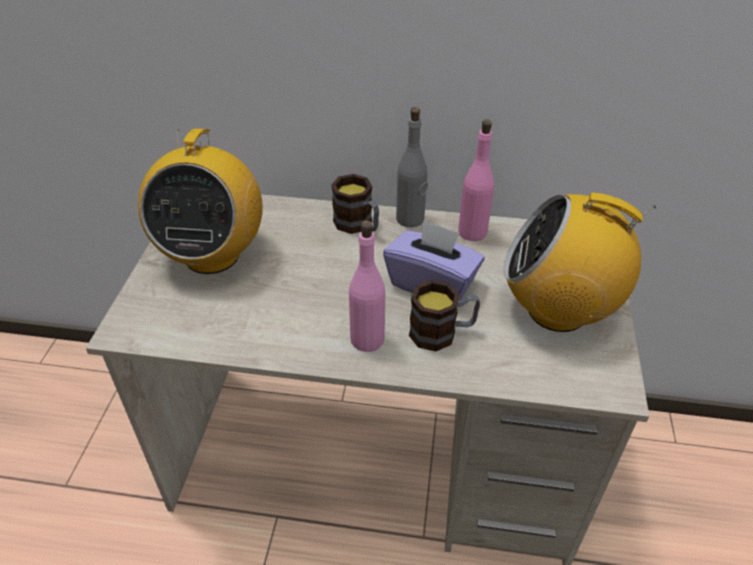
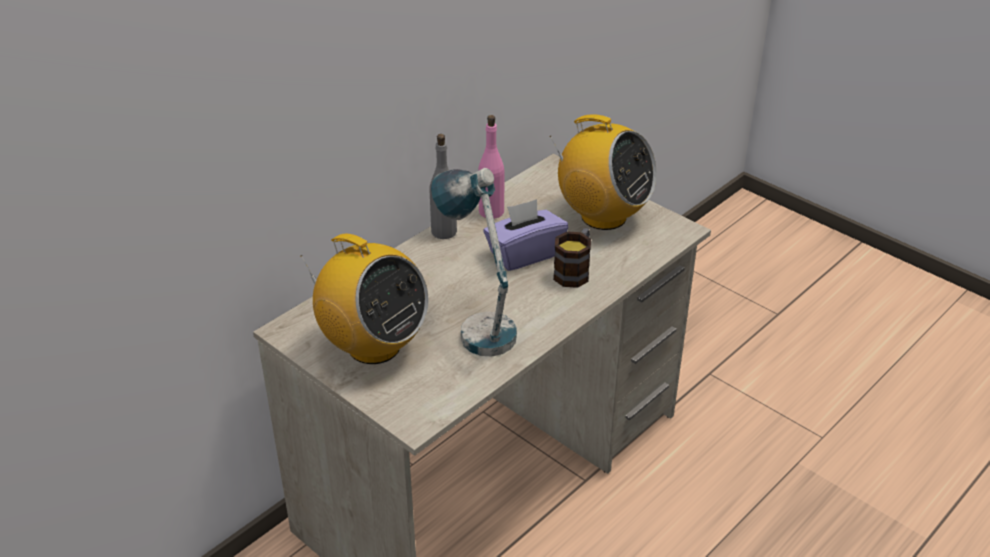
camera: 55 degrees left, 5 degrees down
mug [331,174,379,234] -> none
pink bottle [349,221,385,352] -> none
radio [503,193,656,332] -> radio turned 105 degrees counterclockwise [549,114,657,230]
none -> table lamp [431,168,517,356]

